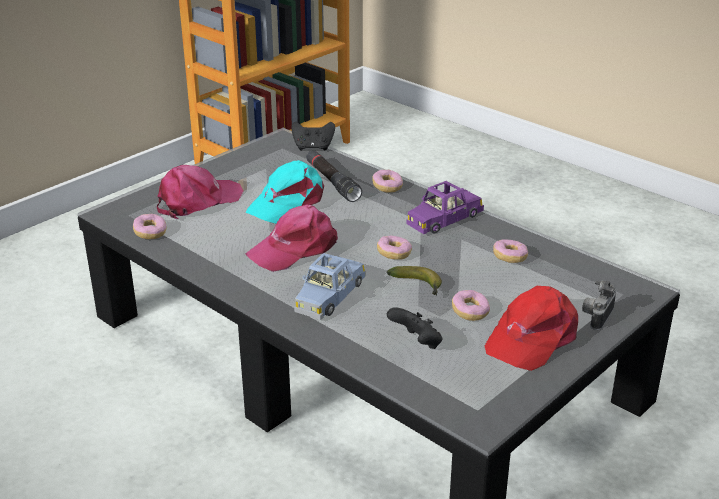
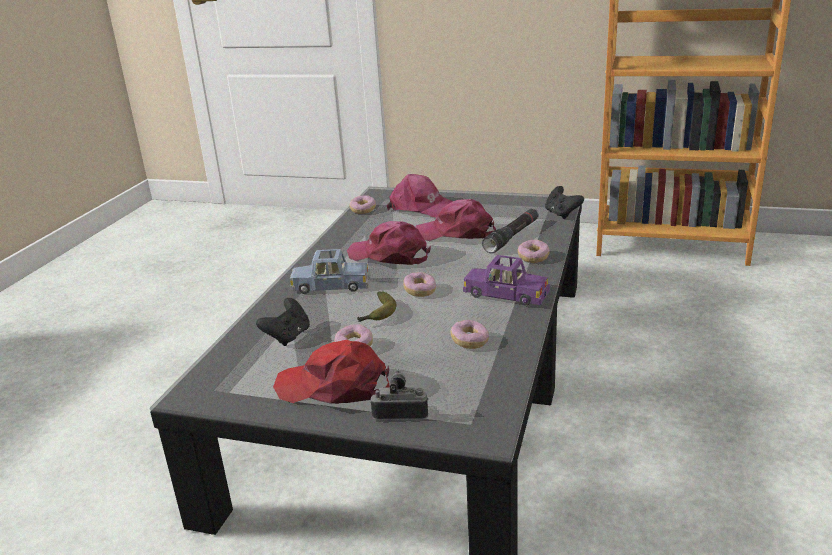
camera: 65 degrees right, 5 degrees down
turquoise cap [246,160,324,224] -> pink cap [416,199,496,241]

